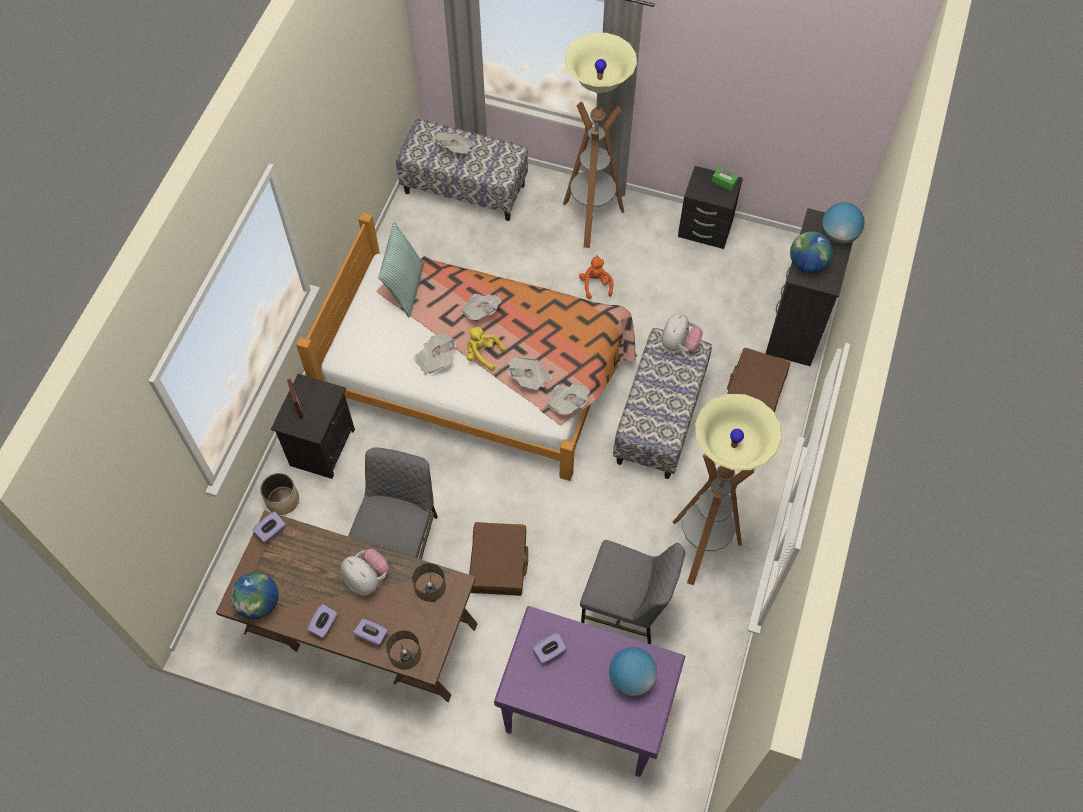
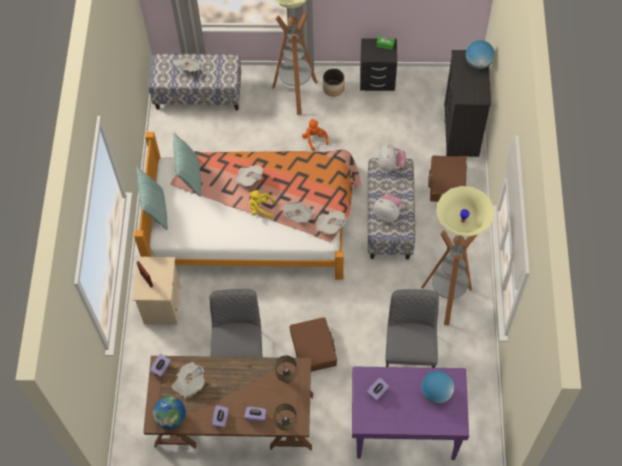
camera: 15 degrees left, 0 degrees up
planter [260,473,299,515] -> planter moved to [323,68,344,97]
black nightstand [271,374,355,479] -> beige nightstand [133,257,181,325]
plush toy [341,548,389,596] -> plush toy moved to [373,193,402,223]
newspaper [414,333,457,375] -> newspaper moved to [172,362,205,399]
grey chair [580,540,685,644] -> grey chair turned 90 degrees counterclockwise [386,289,439,368]
globe [790,231,832,273] -> none
none -> pillow [136,167,168,230]

